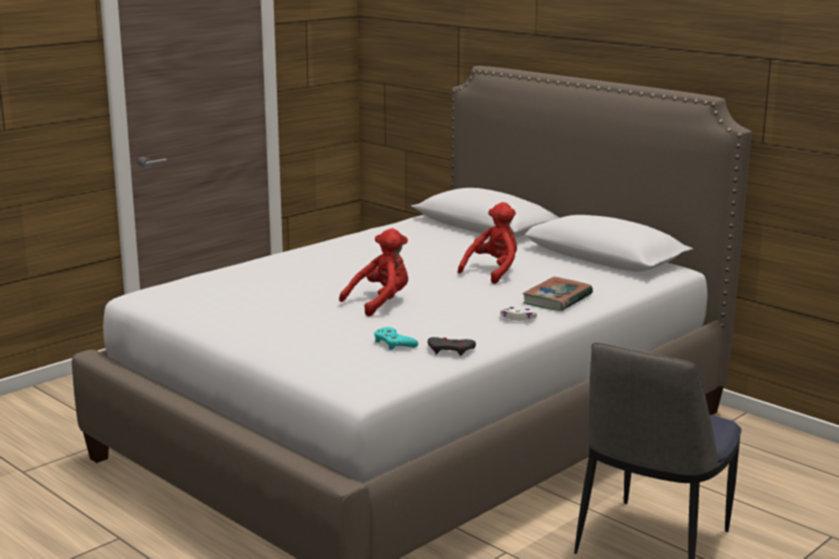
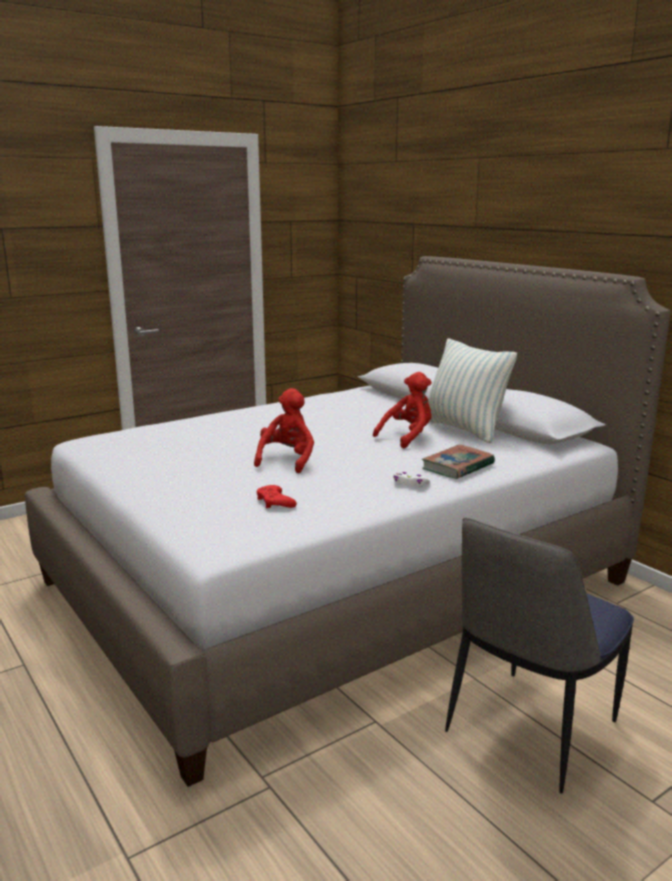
camera: 10 degrees right, 0 degrees up
red plush toy [339,228,408,317] -> red plush toy turned 45 degrees counterclockwise [254,388,314,473]
turquoise game controller [374,327,418,350] -> red game controller [257,485,297,508]
grey game controller [428,337,476,356] -> none
none -> pillow [428,338,517,443]

